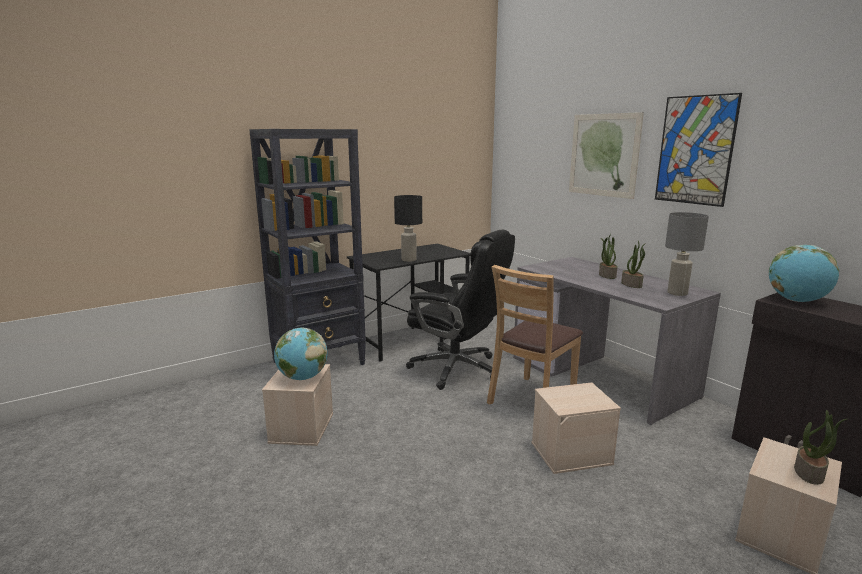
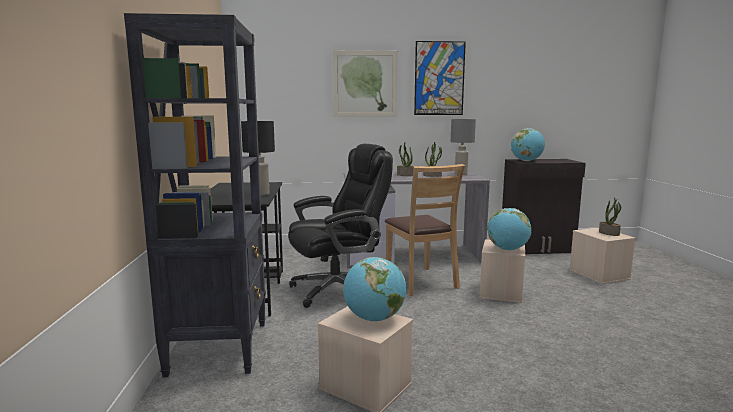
camera: 60 degrees left, 5 degrees down
none -> globe [487,208,532,250]

